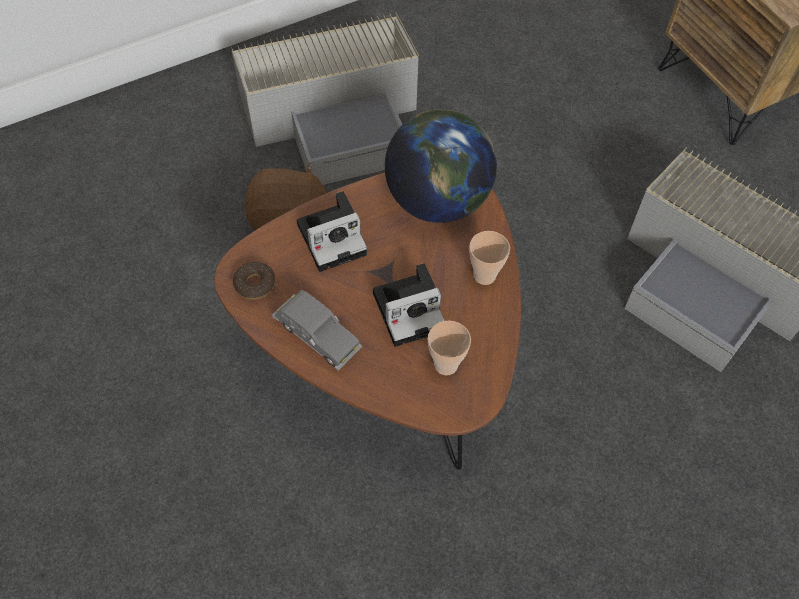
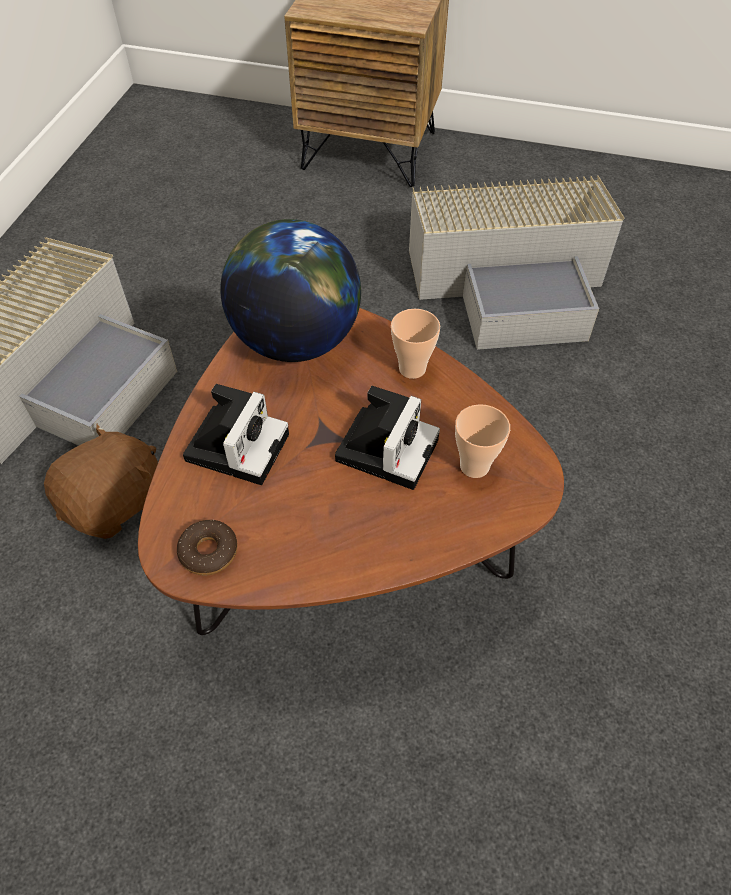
camera: 45 degrees left, 5 degrees down
grey toy car [272,290,362,371] -> none

